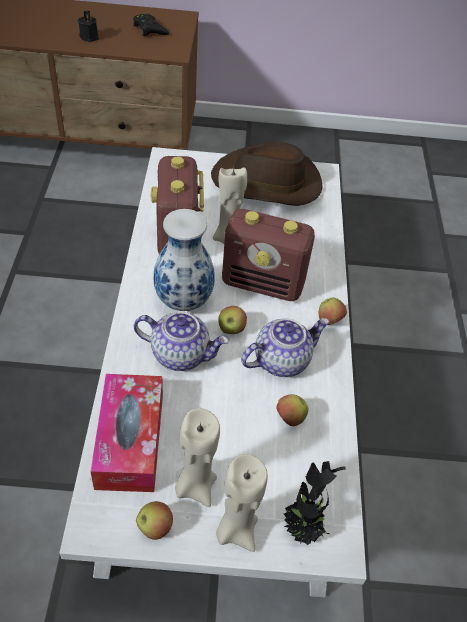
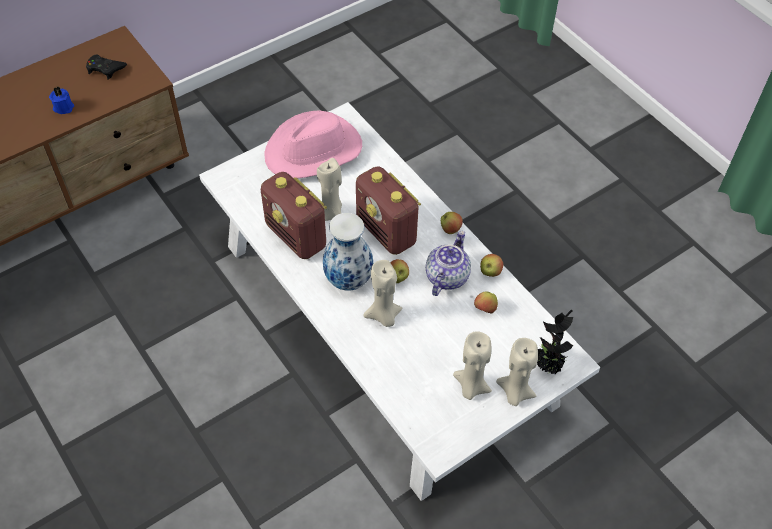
camera: 35 degrees left, 5 degrees up
black candle [78,10,99,42] -> blue candle [49,86,74,114]
tissue box [90,374,163,492] -> none
teapot [134,312,229,371] -> beige candle [363,260,402,327]
apple [136,501,173,540] -> apple moved to [480,254,504,277]
brown hat [211,142,323,206] -> pink hat [264,110,362,179]
radio [222,209,315,301] -> radio turned 75 degrees clockwise [356,166,421,255]

